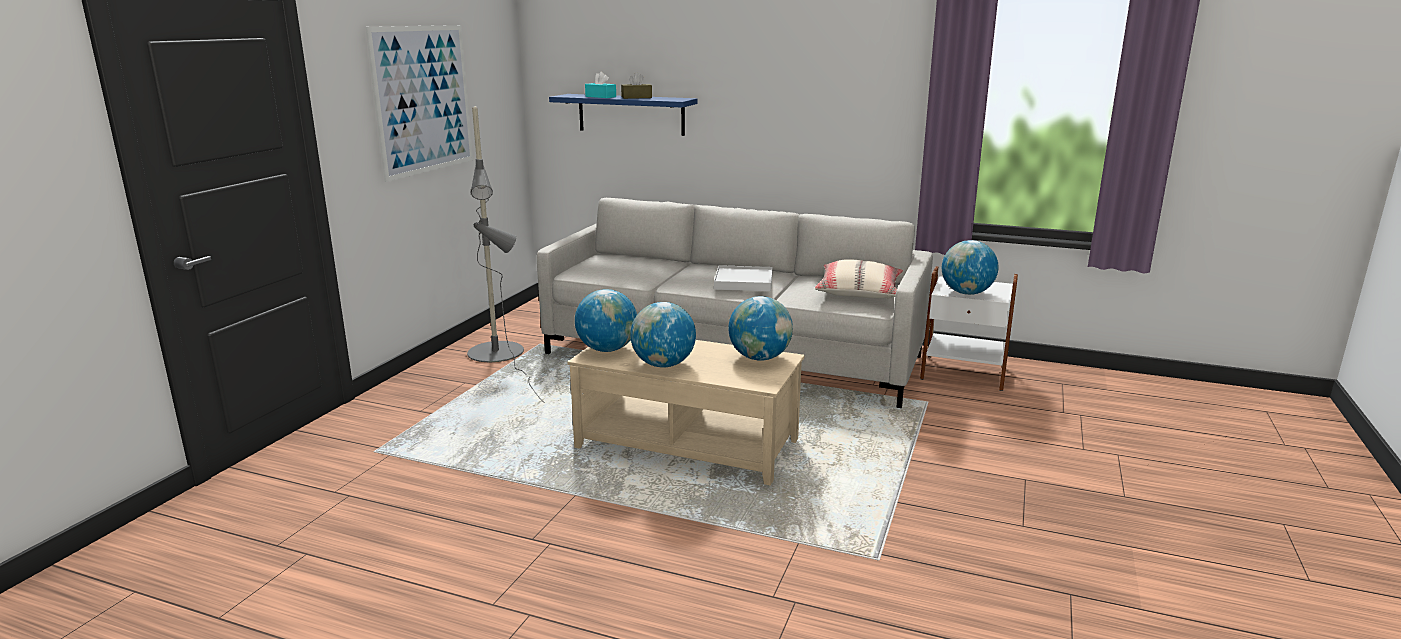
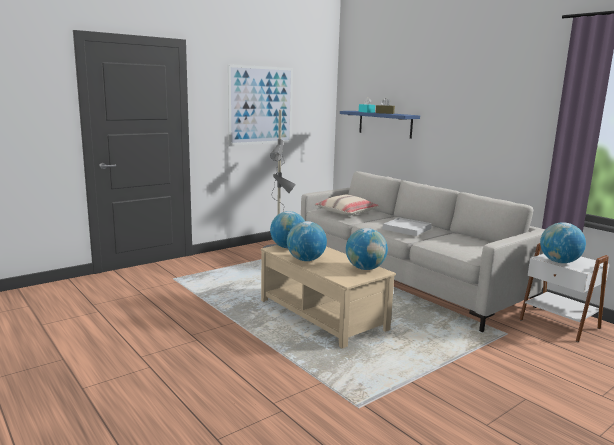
camera: 30 degrees right, 5 degrees down
beige pillow [815,259,903,299] -> beige pillow moved to [315,195,379,216]

